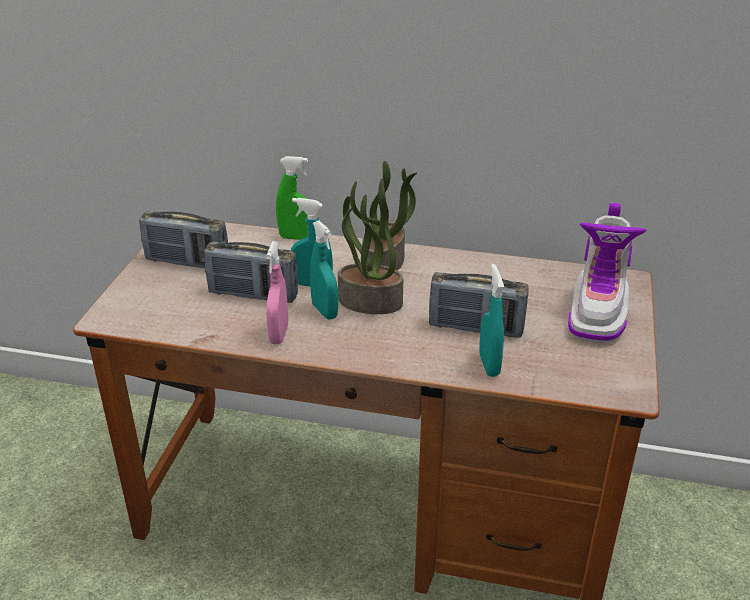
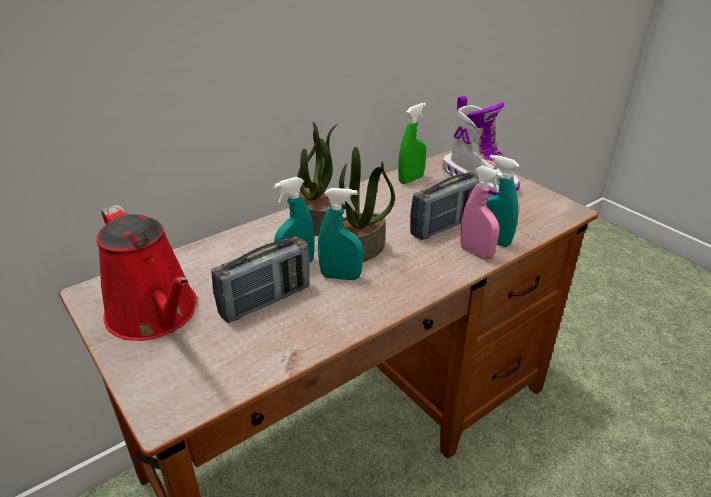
camera: 50 degrees left, 0 degrees up
radio [139,211,228,268] -> red watering can [97,204,197,341]
pink spray bottle [266,241,288,344] -> pink spray bottle moved to [460,166,504,260]
green spray bottle [276,156,308,240] -> green spray bottle moved to [398,103,426,184]

